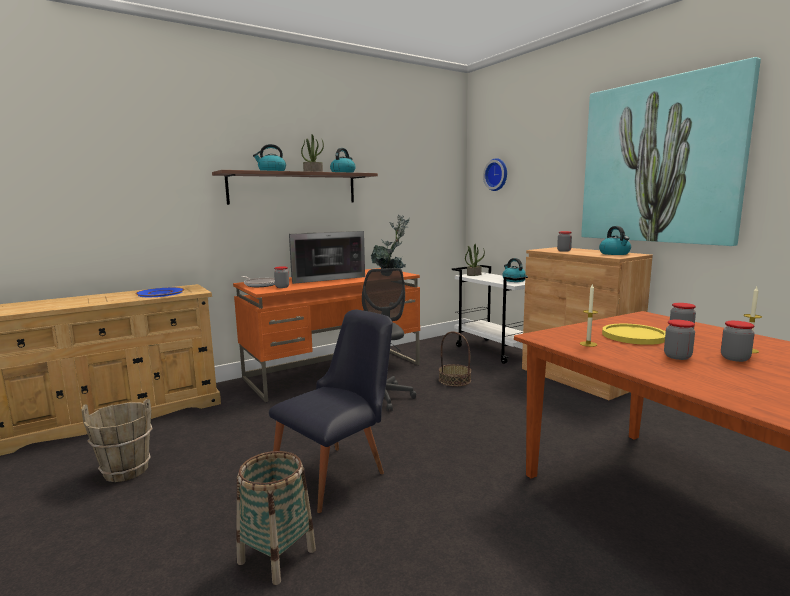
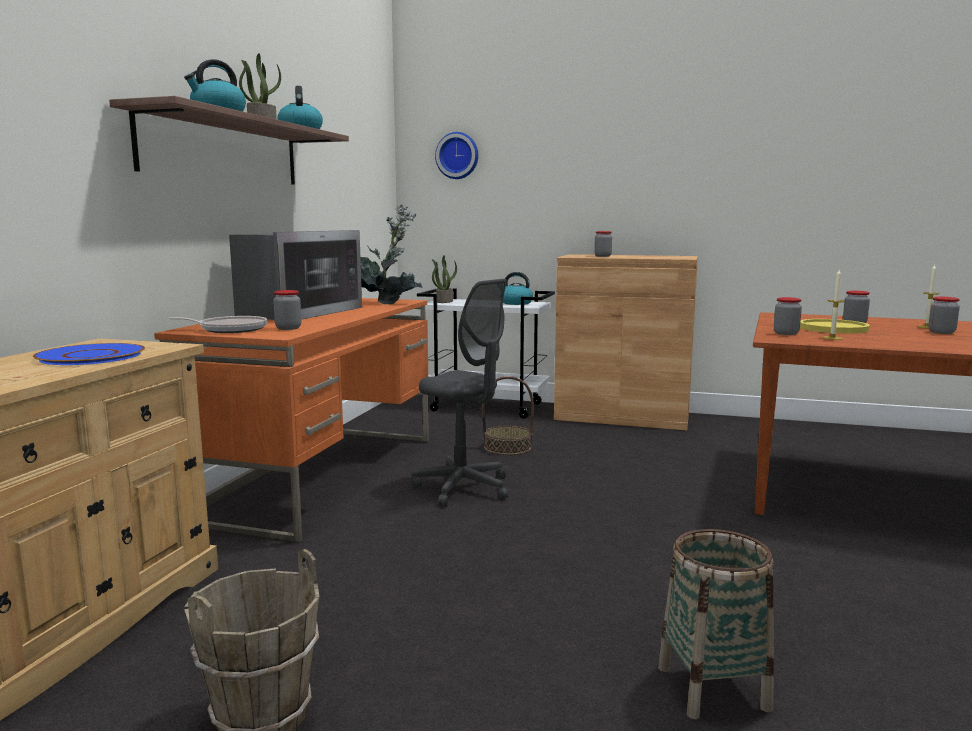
camera: 40 degrees left, 0 degrees up
black chair [269,310,393,513] -> none
picture [581,57,761,246] -> none
kettle [599,226,631,255] -> none
jar [664,320,695,360] -> jar moved to [774,297,802,335]

